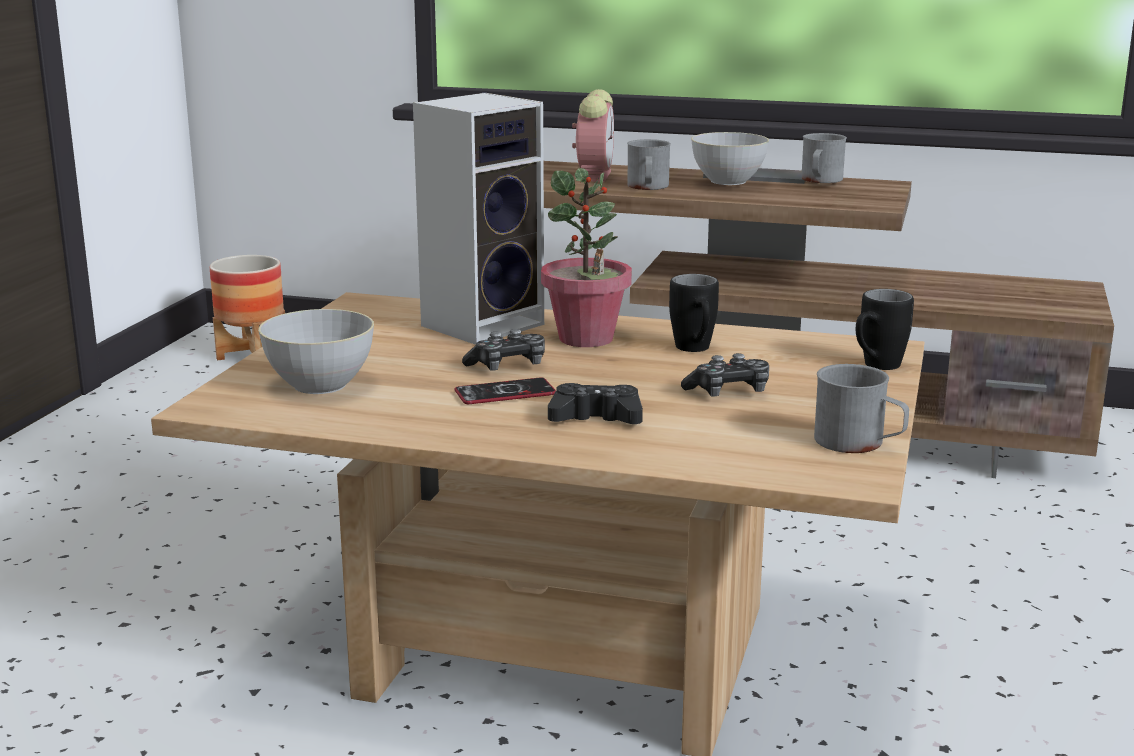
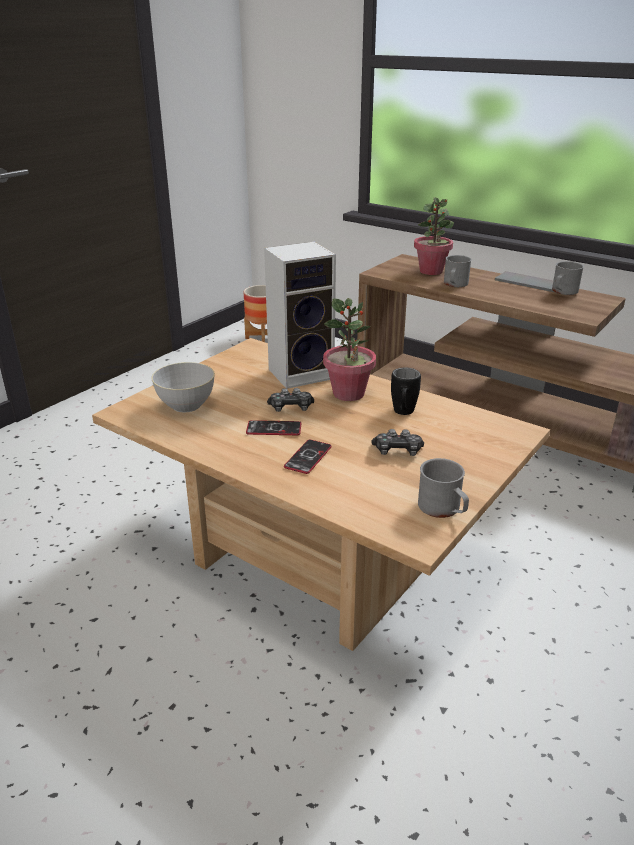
camera: 20 degrees right, 10 degrees up
black game controller [548,383,643,424] -> phone [284,439,332,474]
alarm clock [572,89,614,182] -> potted plant [414,198,454,275]
grey bowl [691,132,769,185] -> none
black mug [856,289,914,370] -> none

